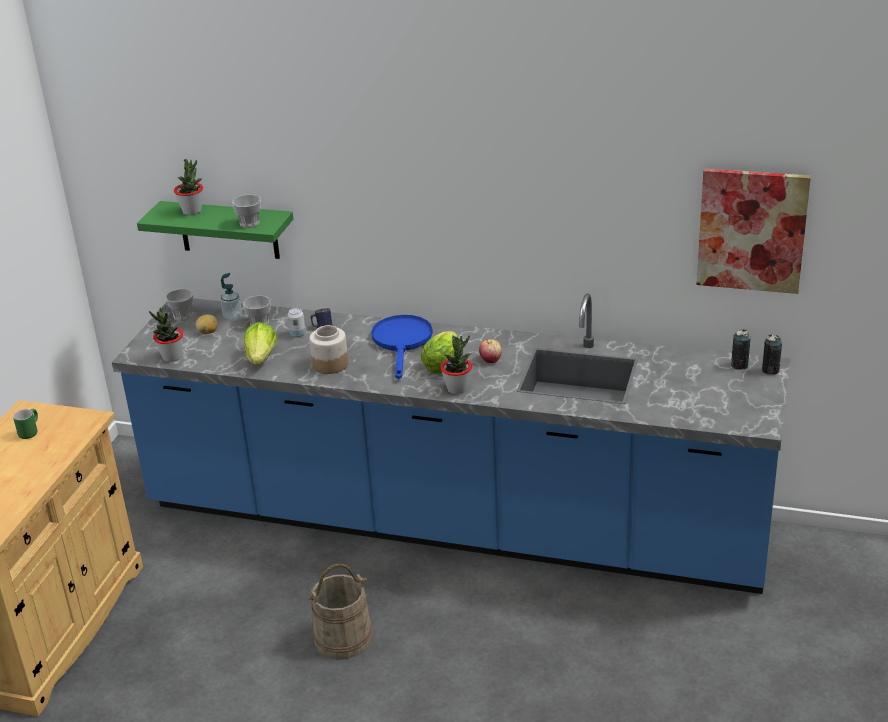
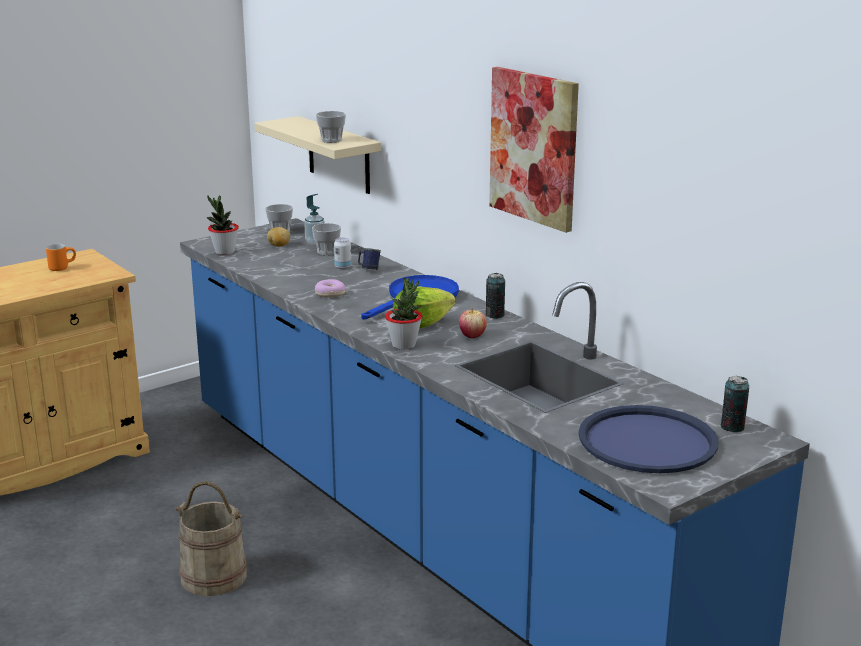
camera: 35 degrees right, 10 degrees down
green mug [13,409,38,439] -> orange mug [46,244,76,271]
green shelf [137,201,293,259] -> beige shelf [254,116,381,194]
potted plant [174,159,203,215] -> none
lettuce [244,322,277,365] -> none
jar [309,325,348,374] -> donut [315,279,346,298]
picture [696,168,811,294] -> picture moved to [489,67,579,233]
can [762,334,782,375] -> can moved to [486,273,505,319]
none -> blue tray [578,405,719,473]

